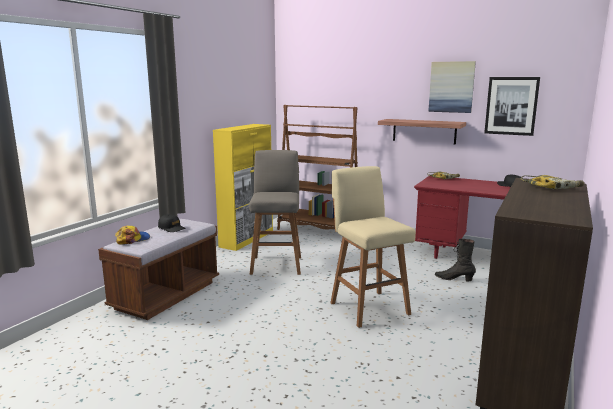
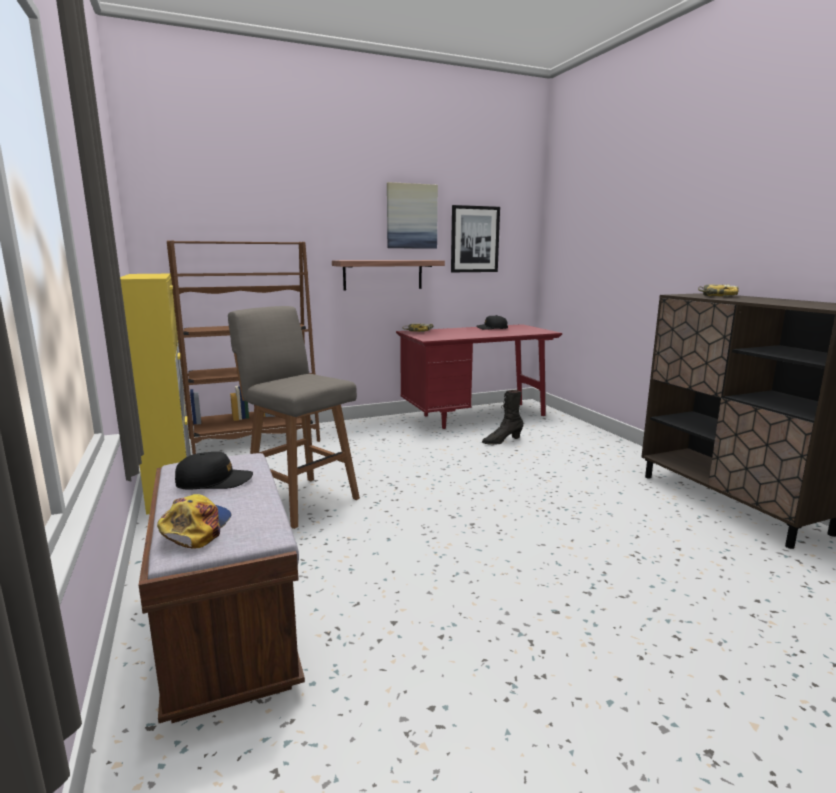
camera: 50 degrees left, 0 degrees up
beige stool [330,166,416,328] -> none

